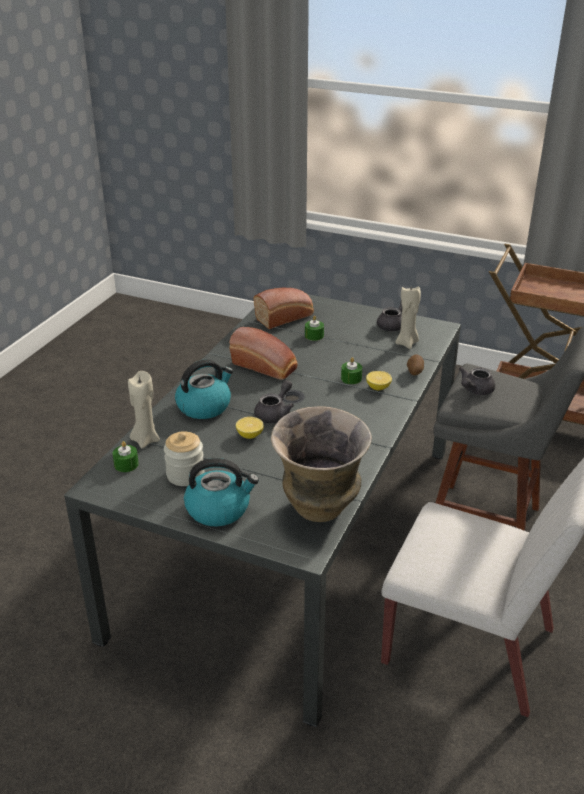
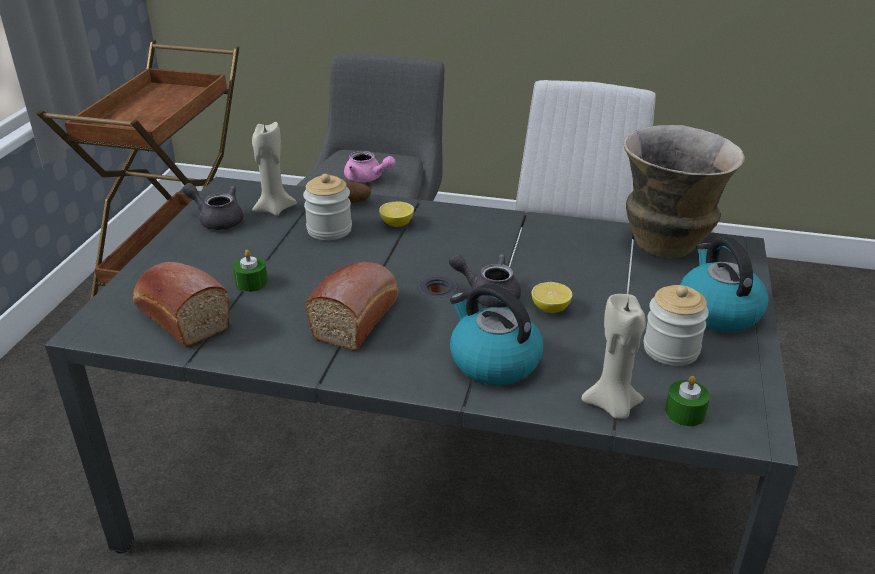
camera: 100 degrees left, 0 degrees up
green candle [341,357,362,384] -> none
grey teapot [459,367,495,395] -> pink teapot [344,151,396,182]
none -> jar [303,174,352,240]

